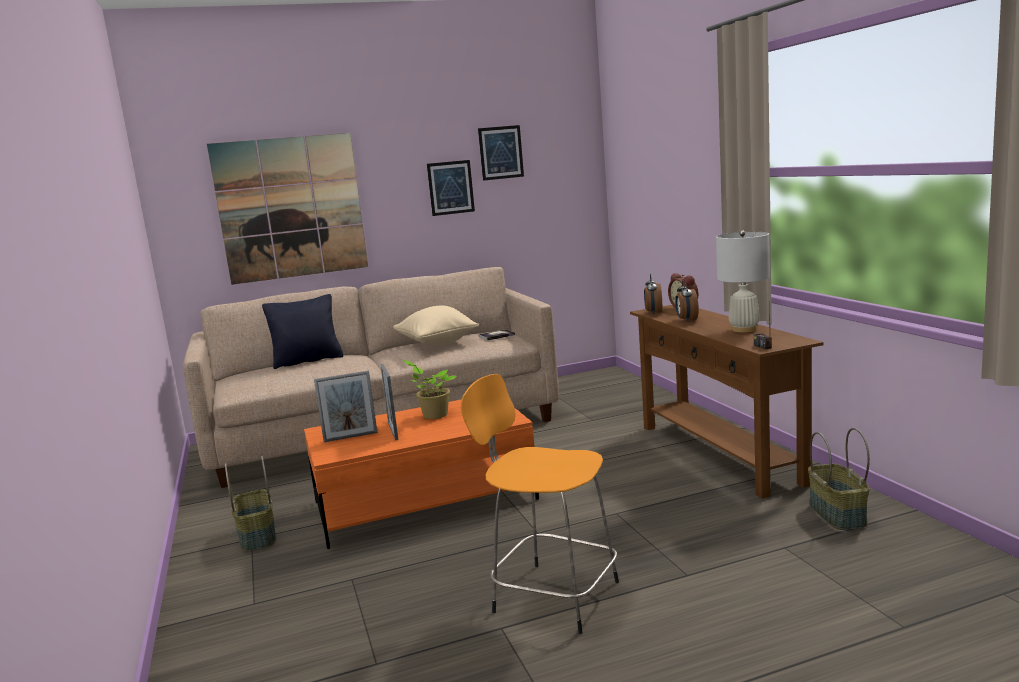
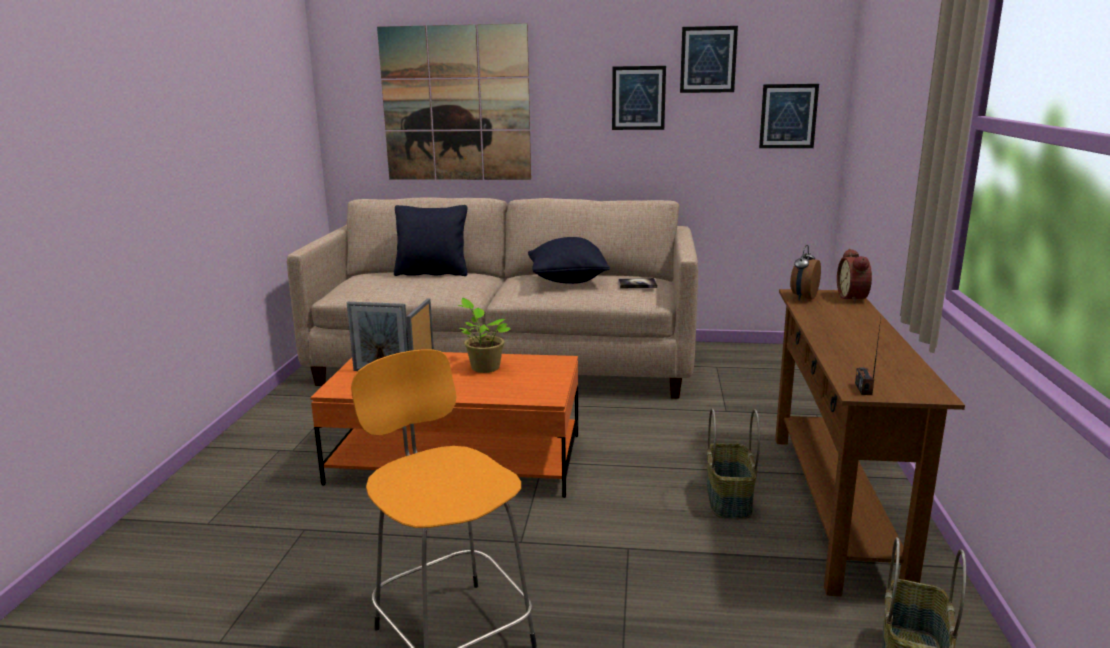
camera: 25 degrees right, 5 degrees up
basket [225,456,276,551] -> basket moved to [707,408,760,519]
beige pillow [393,305,479,346] -> black pillow [528,237,610,284]
alarm clock [675,279,699,322] -> none
white table lamp [716,230,770,333] -> none
none -> picture [759,84,819,148]

